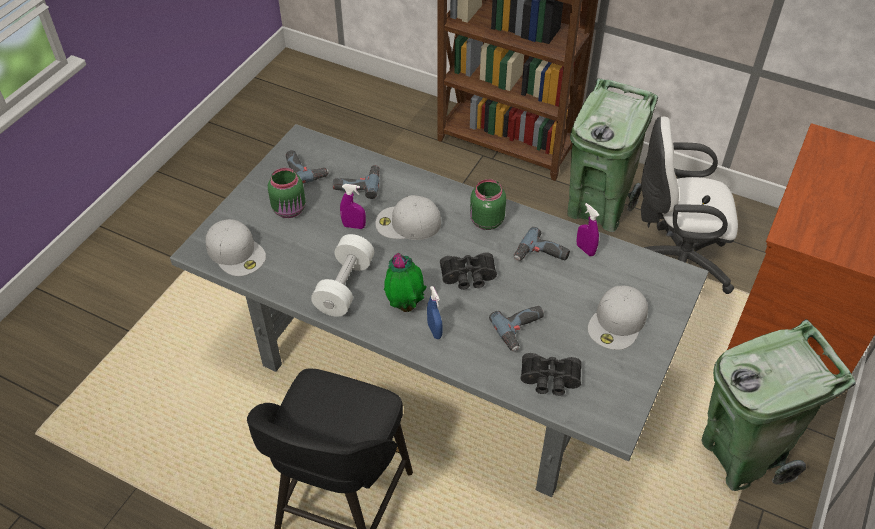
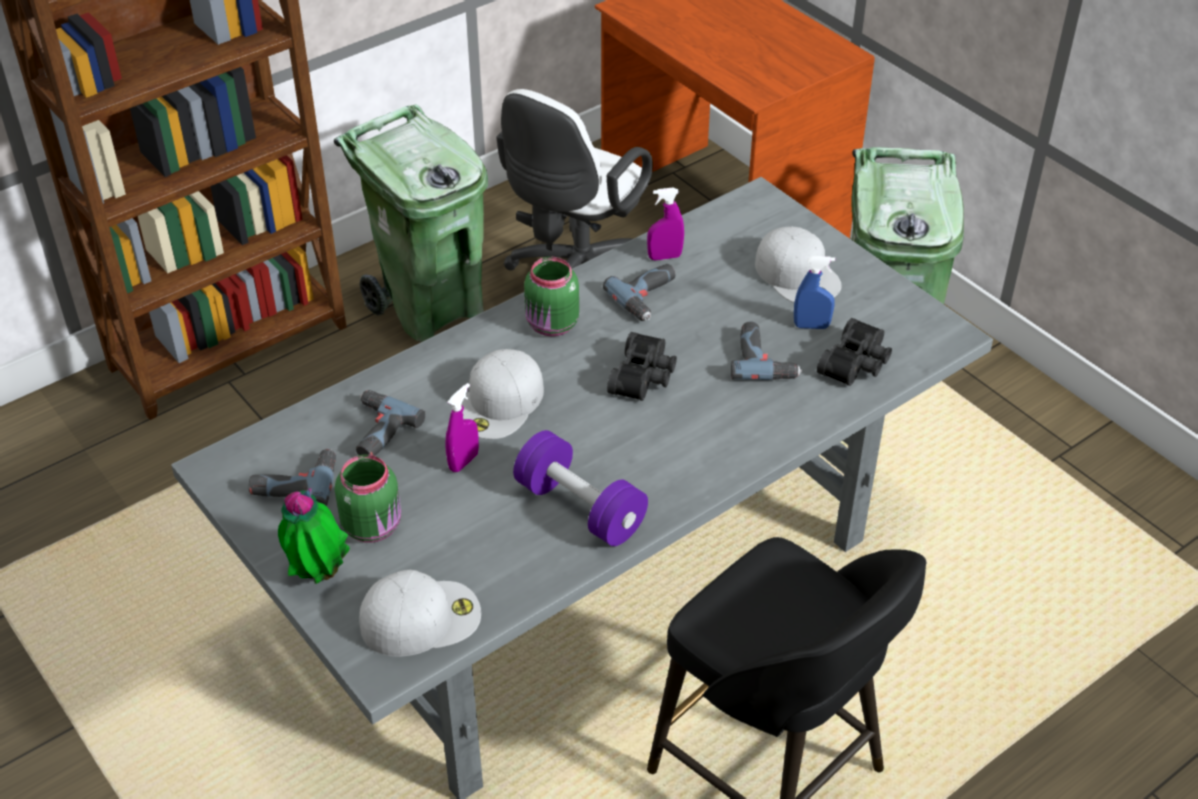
camera: 65 degrees left, 5 degrees down
white dumbbell [311,234,374,317] -> purple dumbbell [513,430,648,546]
potted plant [384,253,427,312] -> potted plant moved to [278,487,350,584]
blue spray bottle [427,286,442,339] -> blue spray bottle moved to [794,256,835,329]

